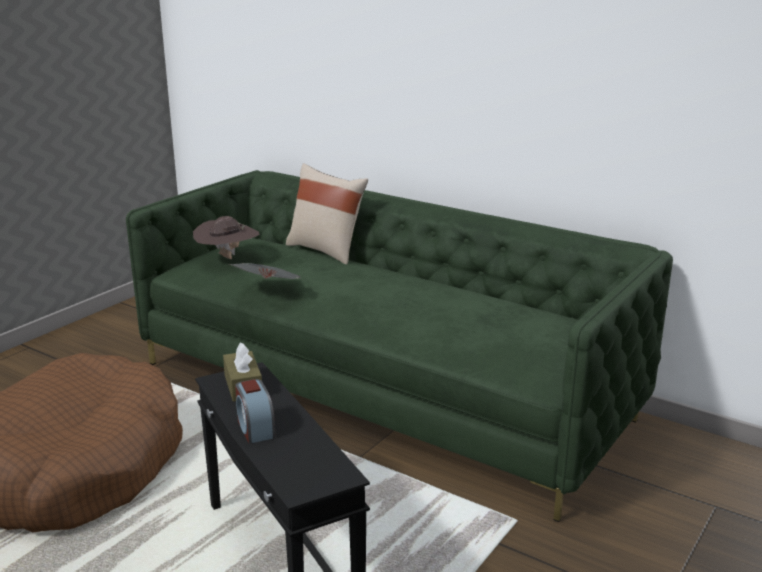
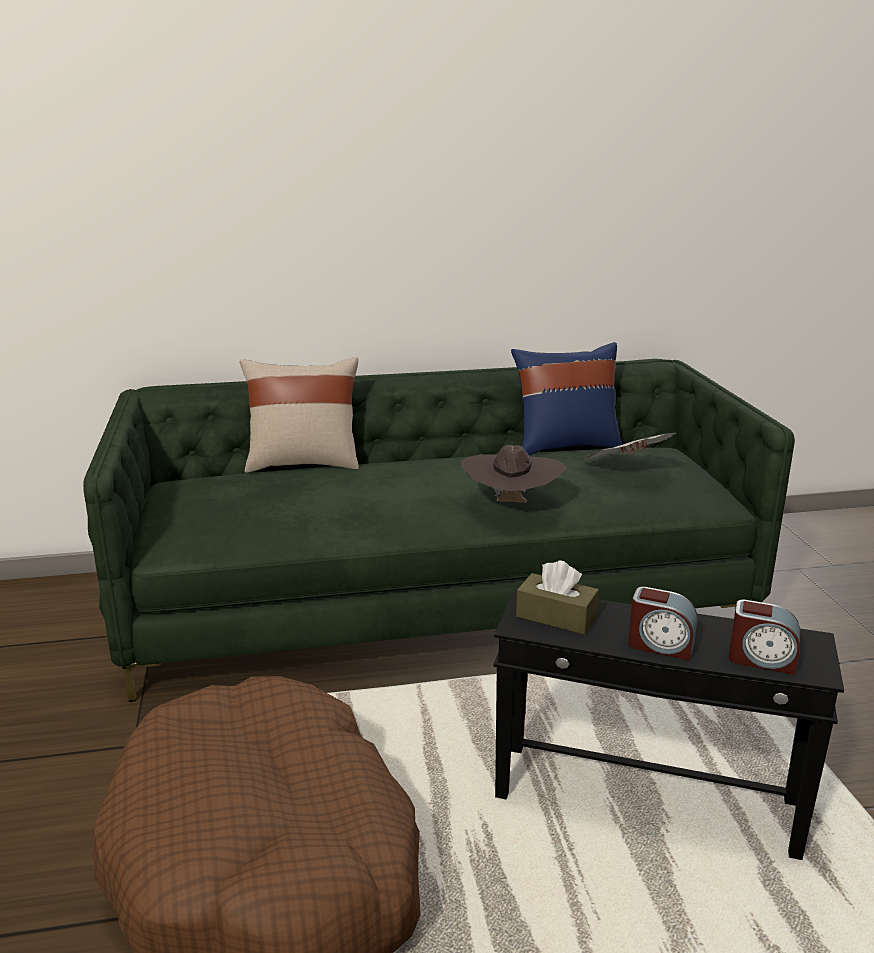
camera: 45 degrees left, 0 degrees up
brown hat [193,216,260,259] -> brown hat moved to [461,445,567,503]
newspaper [227,263,300,279] -> newspaper moved to [585,433,677,459]
none -> blue pillow [511,342,622,456]
none -> alarm clock [729,600,800,675]

